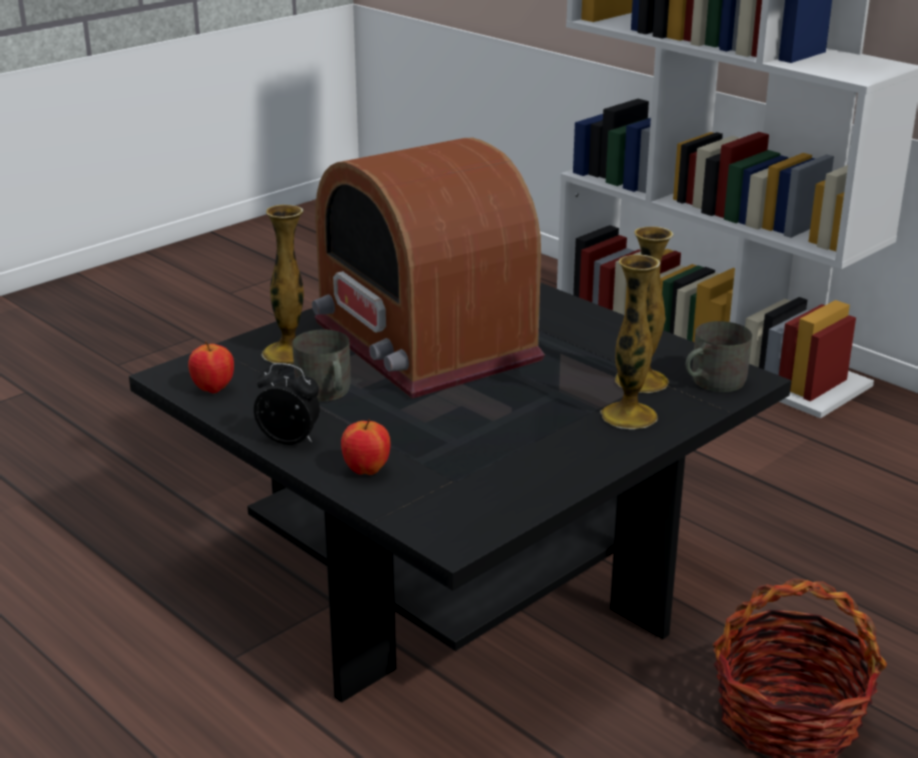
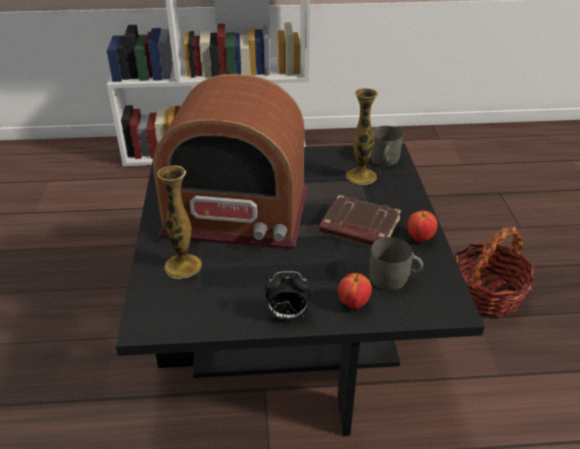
camera: 50 degrees left, 10 degrees up
apple [188,341,234,393] -> apple moved to [408,210,438,242]
alarm clock [254,363,320,445] -> alarm clock turned 150 degrees counterclockwise [264,271,311,320]
grey mug [292,329,351,402] -> grey mug moved to [369,237,423,290]
vase [600,255,660,429] -> none
none -> brown book [319,195,401,246]

